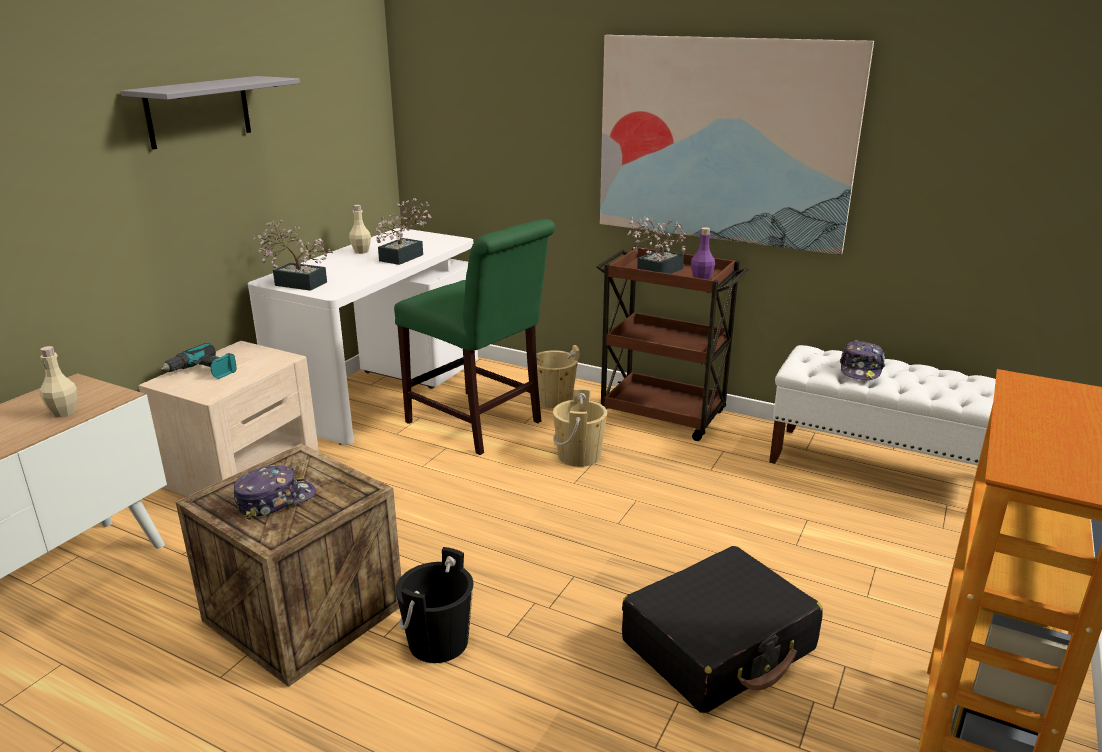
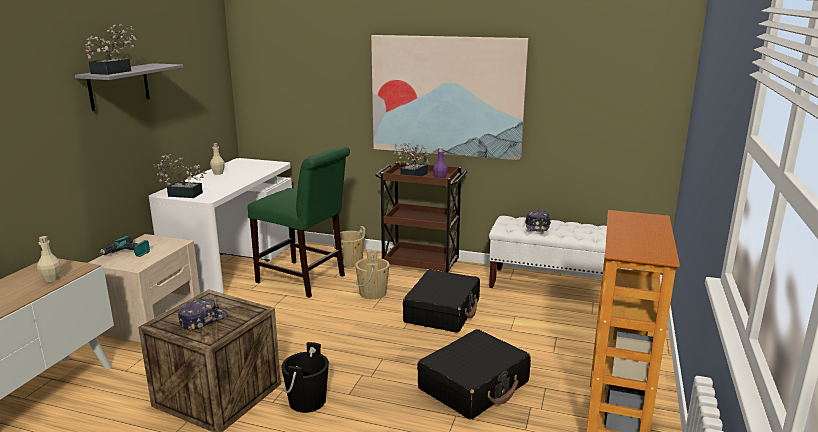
camera: 10 degrees left, 5 degrees down
potted plant [376,198,432,265] -> potted plant moved to [85,23,137,75]
none -> black suitcase [403,269,480,333]

